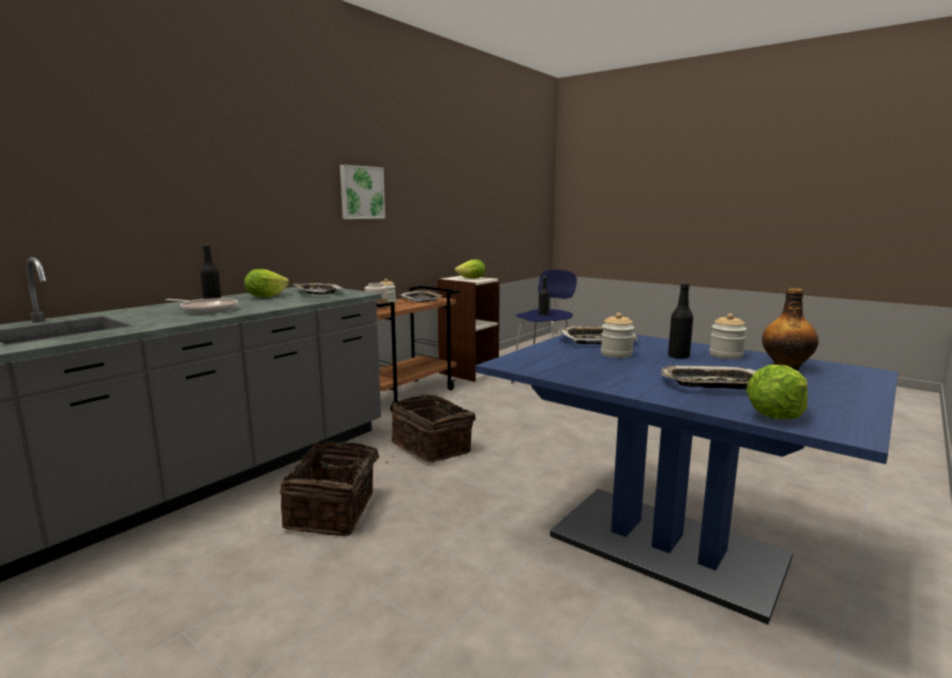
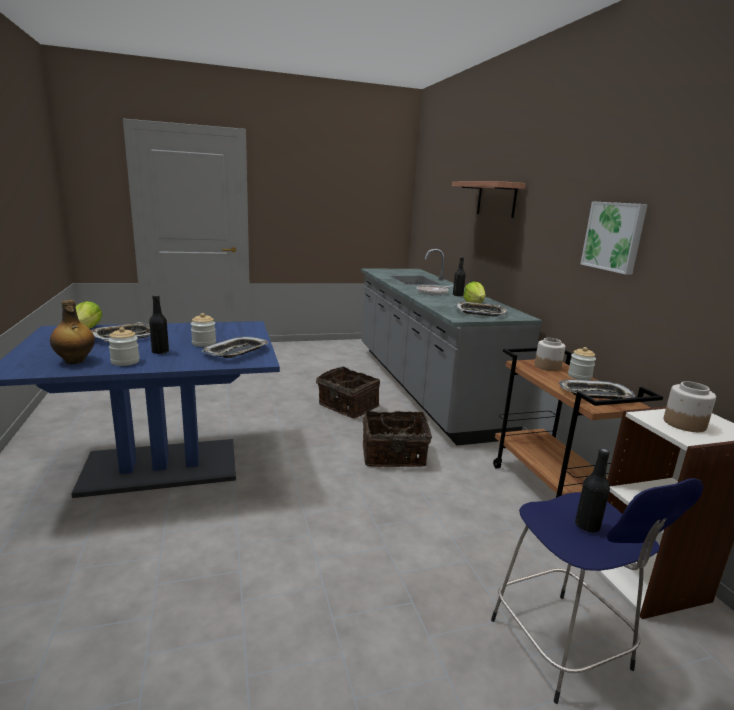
camera: 125 degrees right, 5 degrees up
lettuce [455,259,485,279] -> jar [664,381,716,432]
none -> shelf [452,181,526,218]

